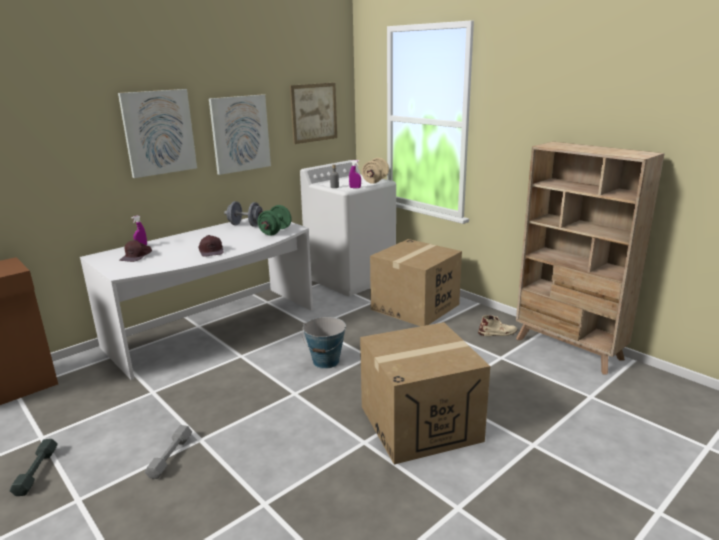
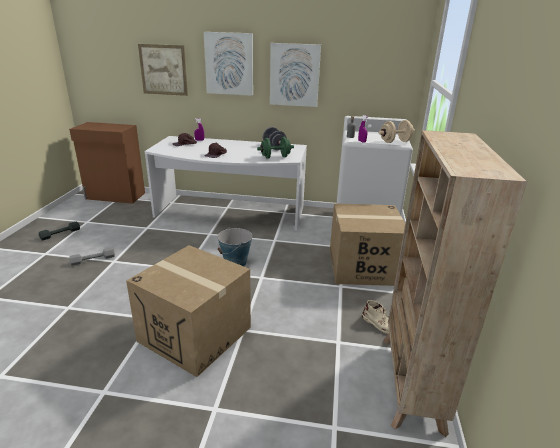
camera: 50 degrees right, 5 degrees up
picture [290,83,337,144] -> picture moved to [138,44,188,96]

